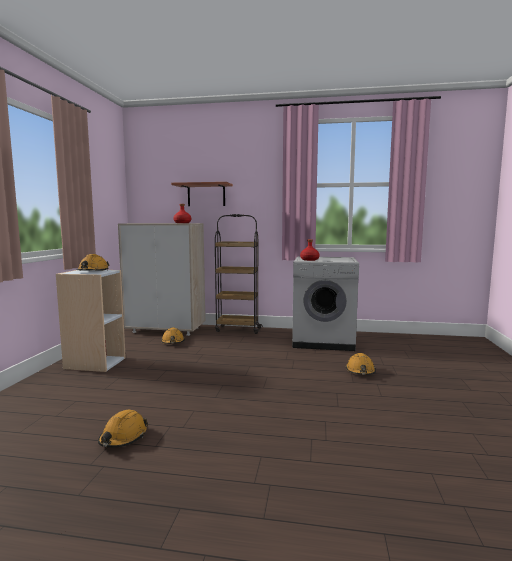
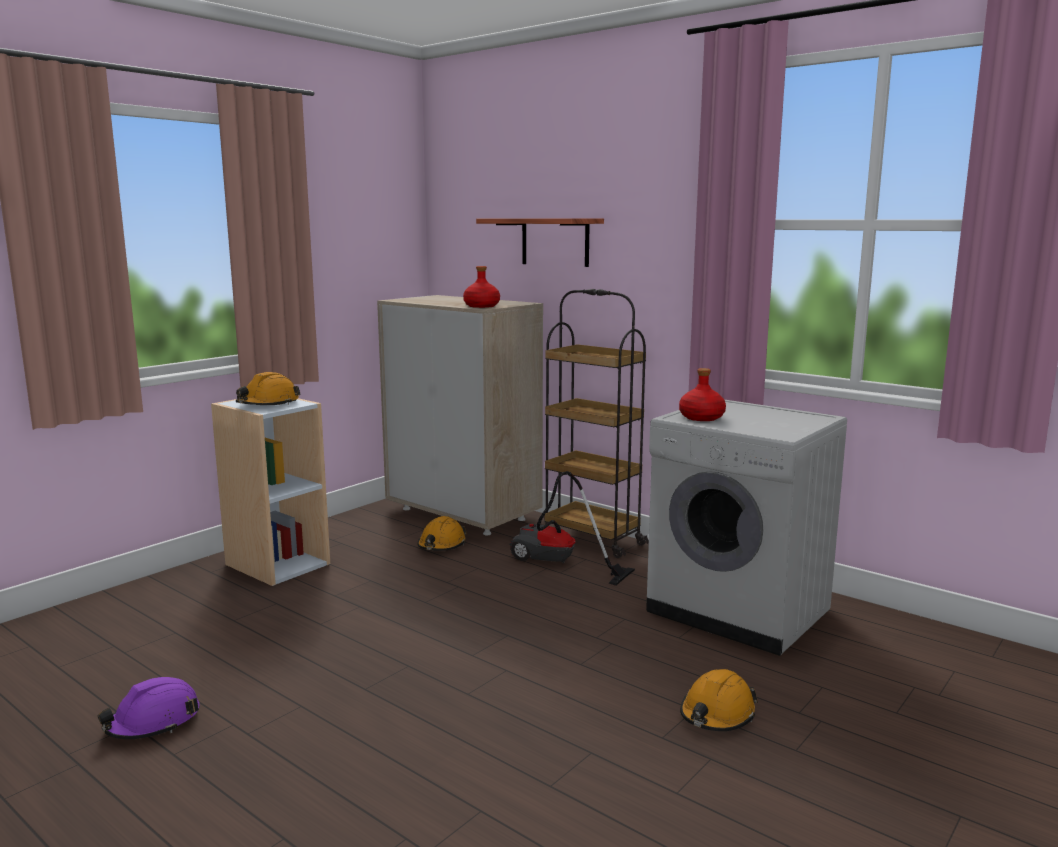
camera: 30 degrees right, 5 degrees up
orange hard hat [98,410,148,448] -> purple hard hat [98,677,199,739]
none -> vacuum cleaner [510,471,635,586]

